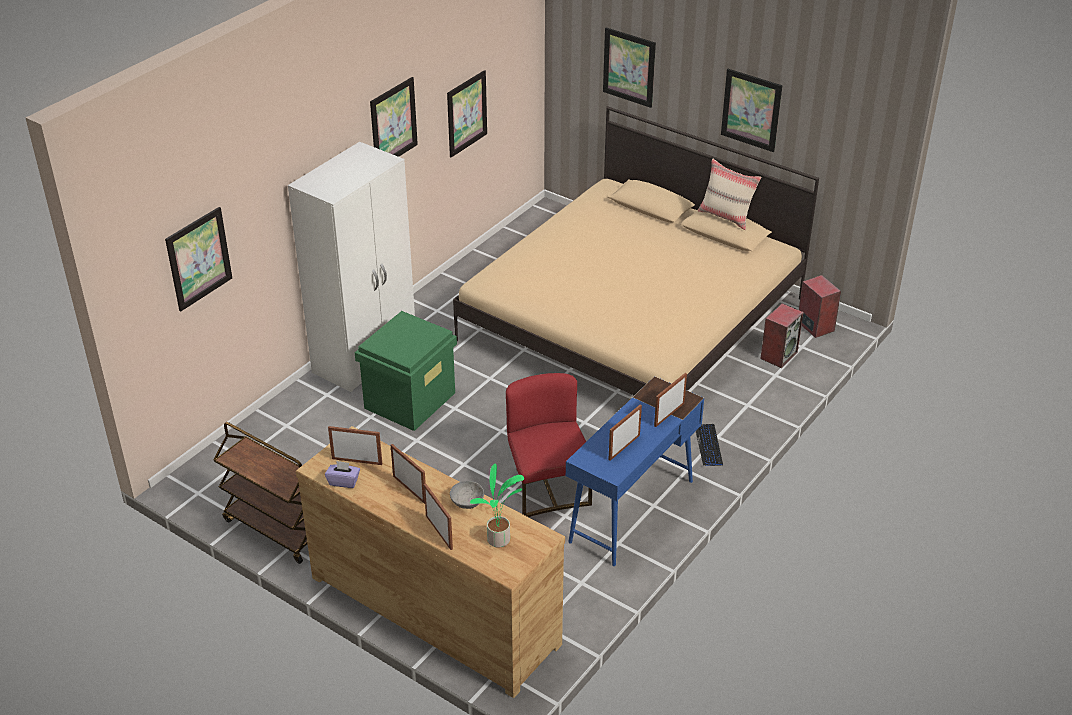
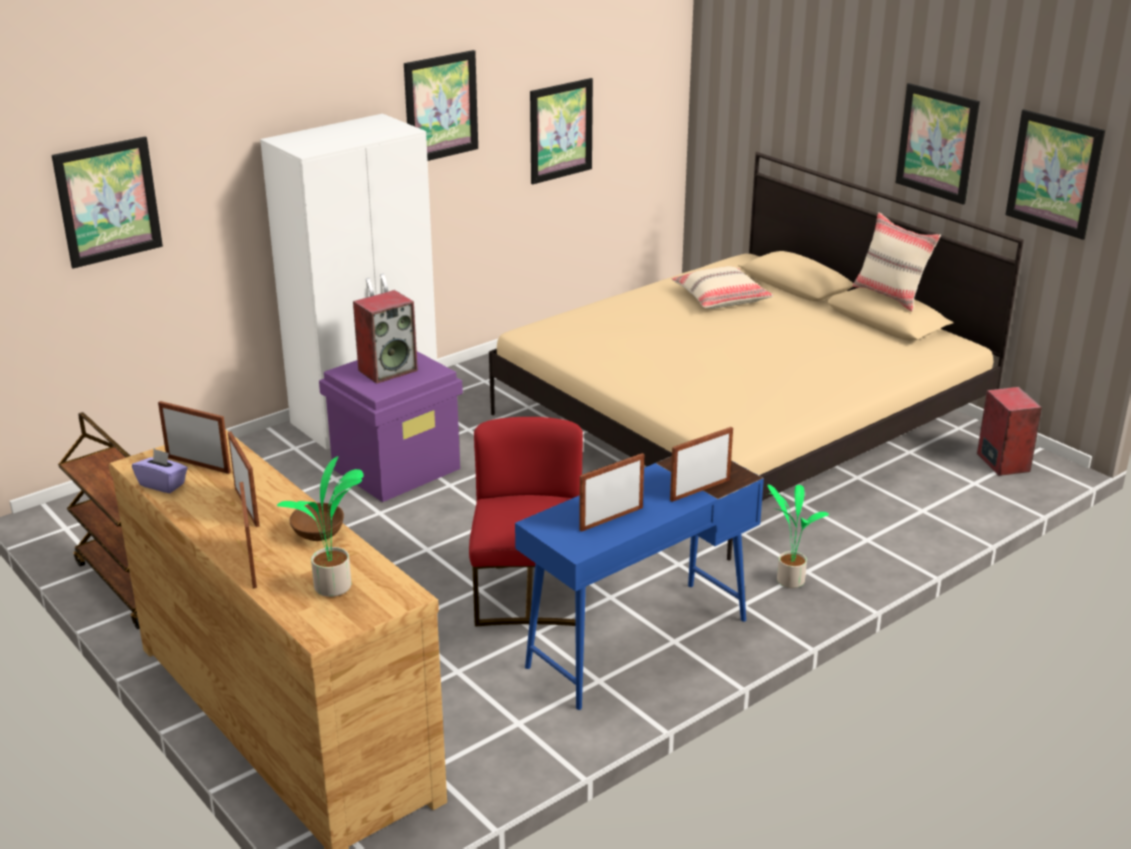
camera: 15 degrees right, 10 degrees down
green storage box [355,311,457,431] -> purple storage box [319,351,463,502]
grey bowl [450,481,484,509] -> brown bowl [290,503,344,541]
picture [603,27,656,108] -> picture moved to [1006,109,1105,240]
keyboard [696,424,723,466] -> potted plant [766,485,829,588]
speaker [760,303,803,368] -> speaker moved to [353,290,418,384]
none -> beige pillow [671,266,774,309]

